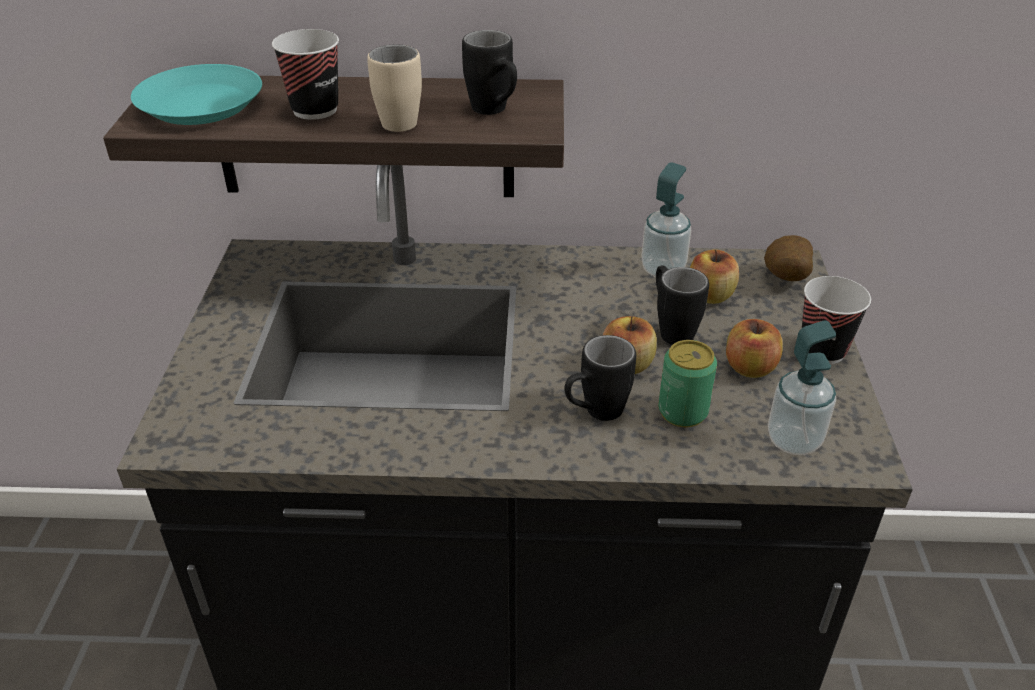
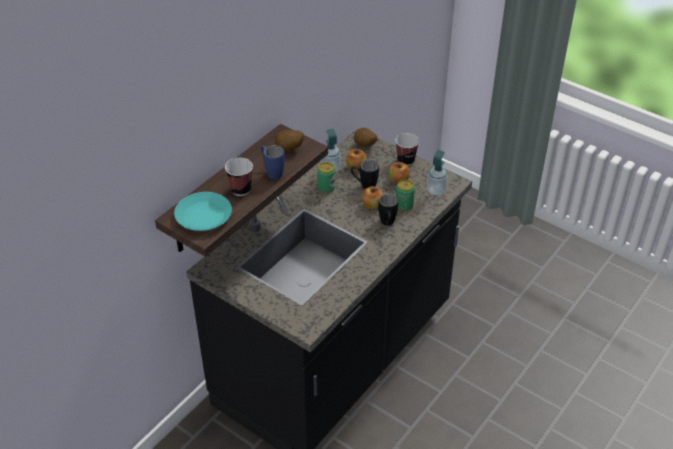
camera: 55 degrees left, 5 degrees up
beige mug [367,44,422,132] -> blue mug [261,145,285,179]
black mug [462,30,517,115] -> potato [275,130,304,152]
none -> can [317,162,335,193]

